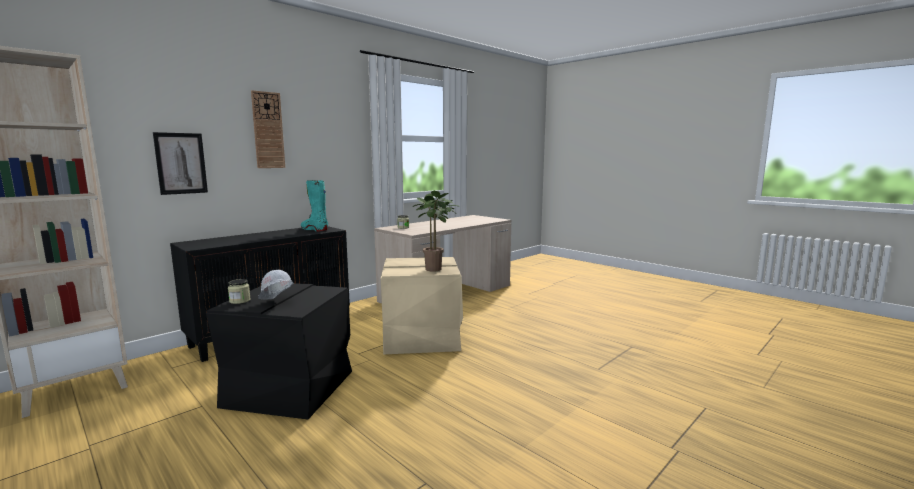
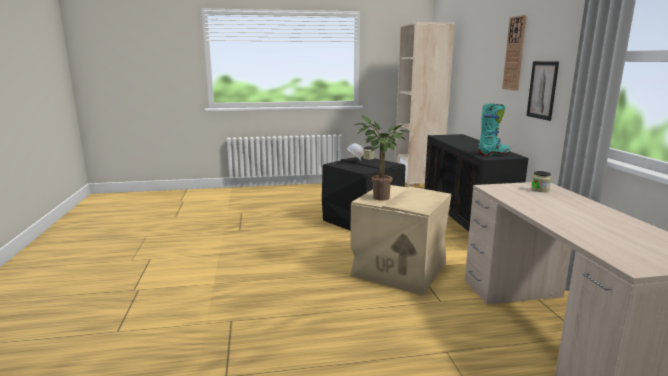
camera: 125 degrees right, 5 degrees up
picture [153,132,208,195] -> picture moved to [526,61,559,121]

